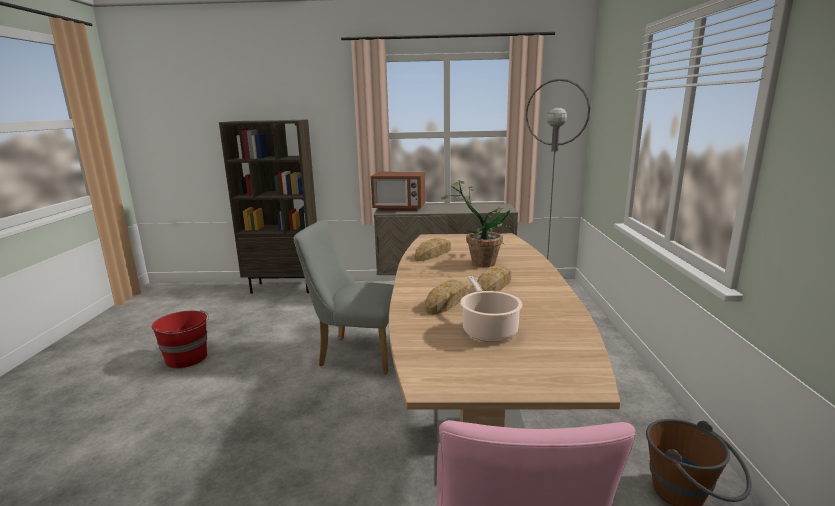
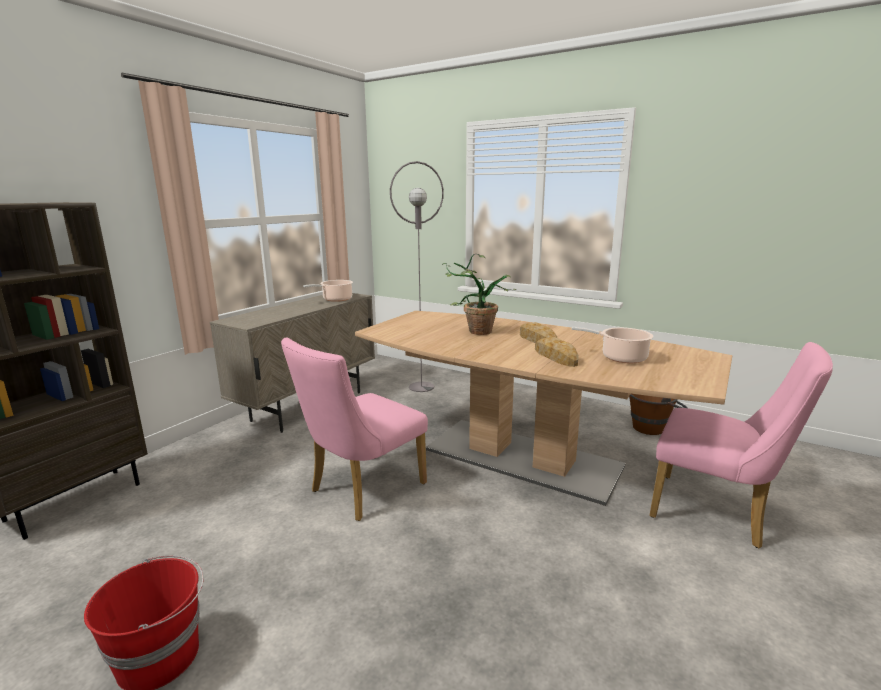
camera: 60 degrees left, 0 degrees up
grey chair [294,220,394,374] -> pink chair [281,338,428,521]
microwave [371,172,425,211] -> none
bread [415,238,451,261] -> none
none -> cooking pot [303,280,353,302]

